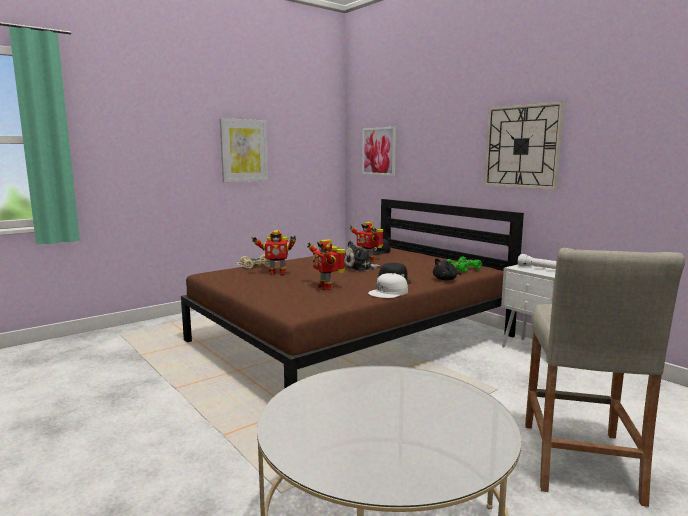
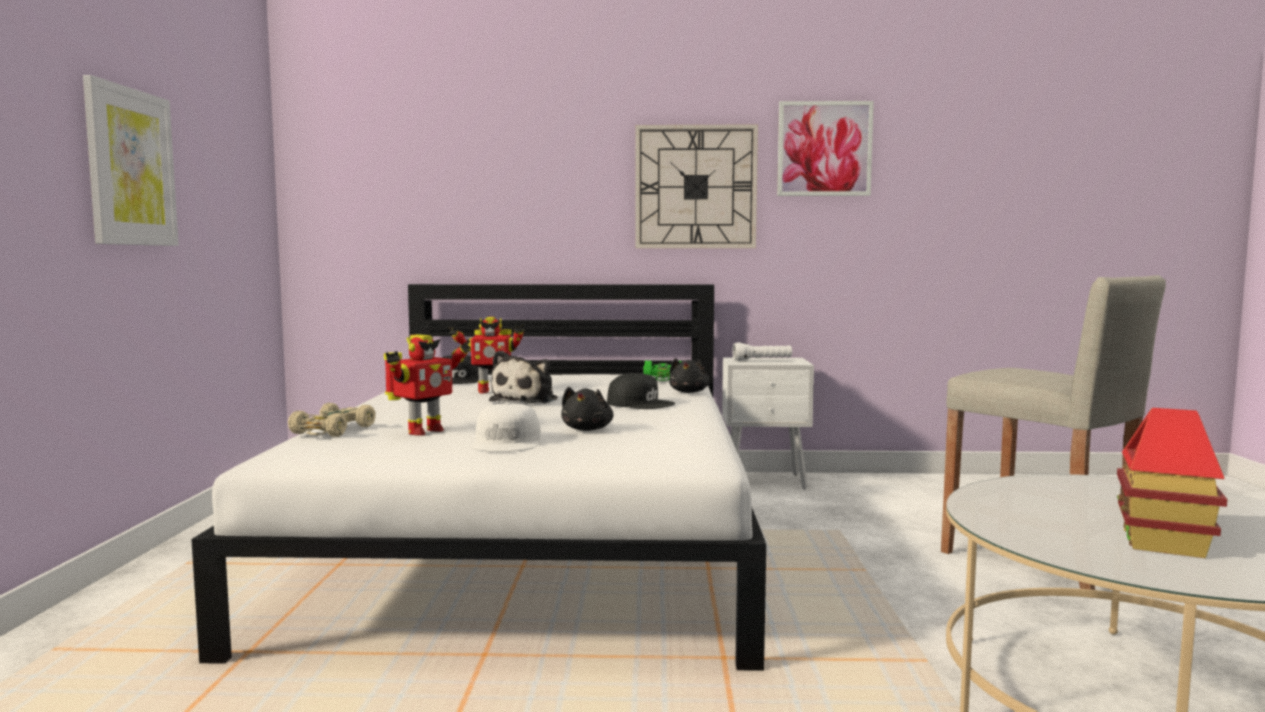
camera: 50 degrees left, 5 degrees down
brown bed [181,199,524,389] -> white bed [191,284,766,671]
toy robot [307,239,345,290] -> black plush toy [561,387,614,431]
picture [362,127,396,176] -> picture moved to [777,101,874,196]
white cap [368,273,408,298] -> white cap moved to [471,403,541,452]
none -> toy house [1117,408,1227,558]

